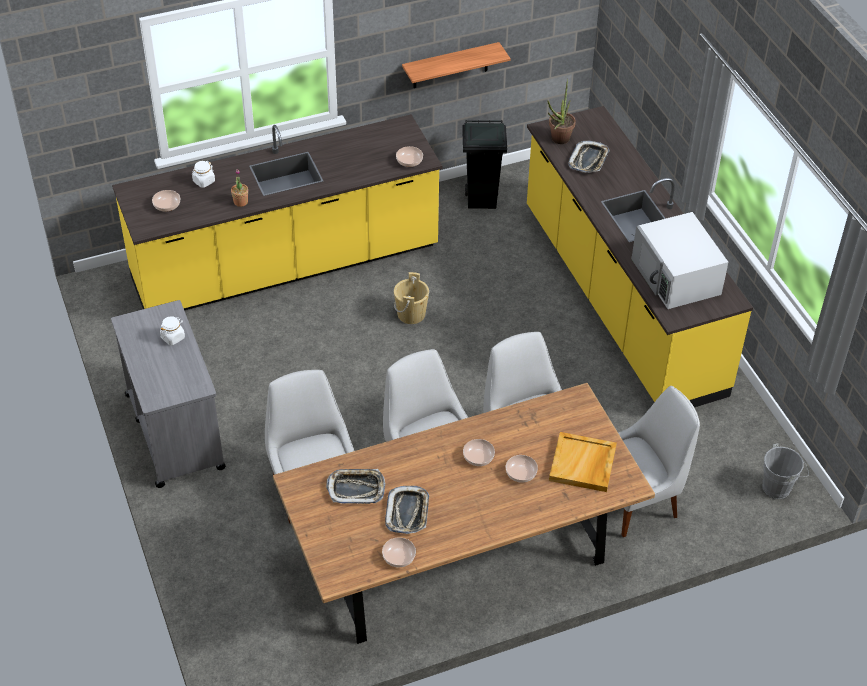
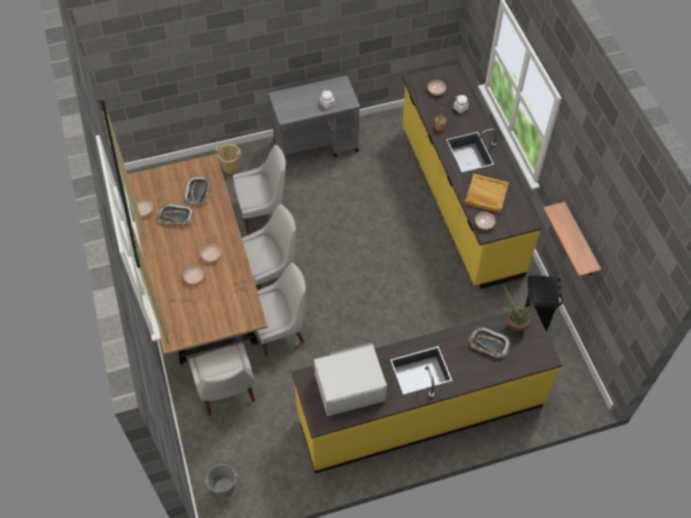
camera: 95 degrees right, 10 degrees up
beige bucket [394,272,429,324] -> beige bucket moved to [216,144,242,174]
beige tray [549,432,617,492] -> beige tray moved to [465,174,509,213]

